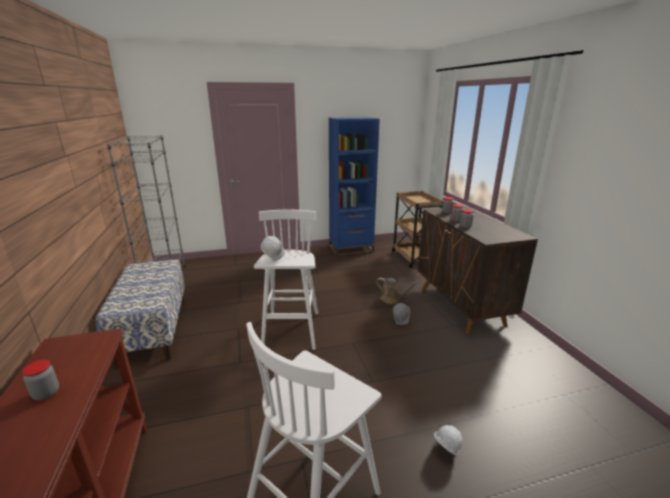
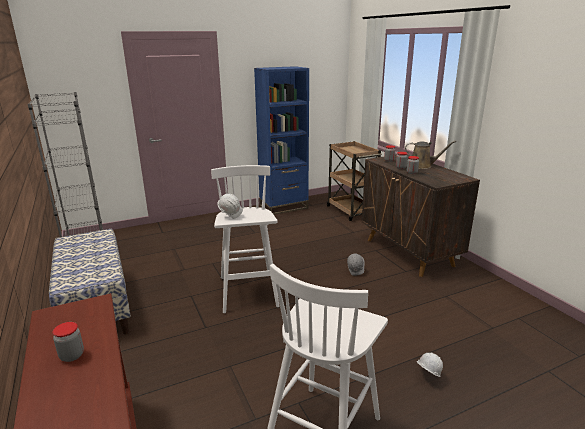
camera: 10 degrees left, 0 degrees up
brown watering can [376,278,419,304] -> brown watering can moved to [405,141,456,169]

